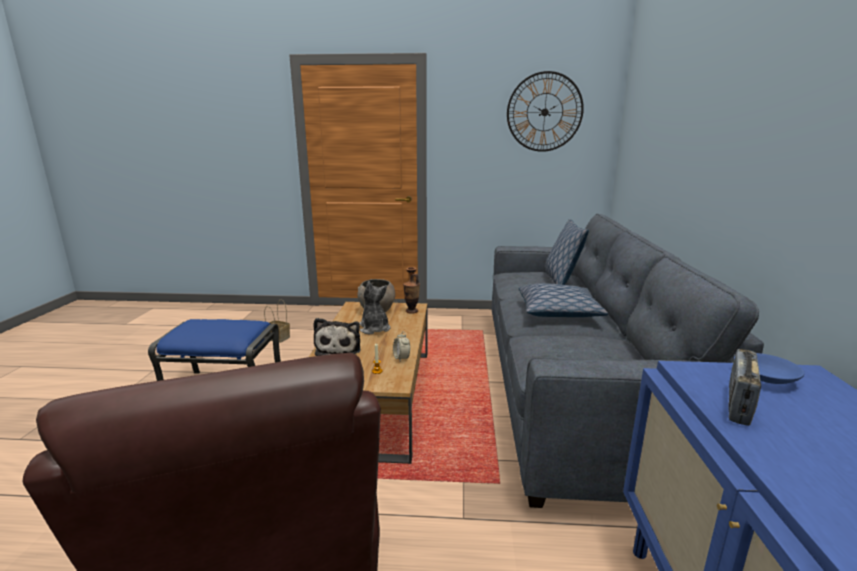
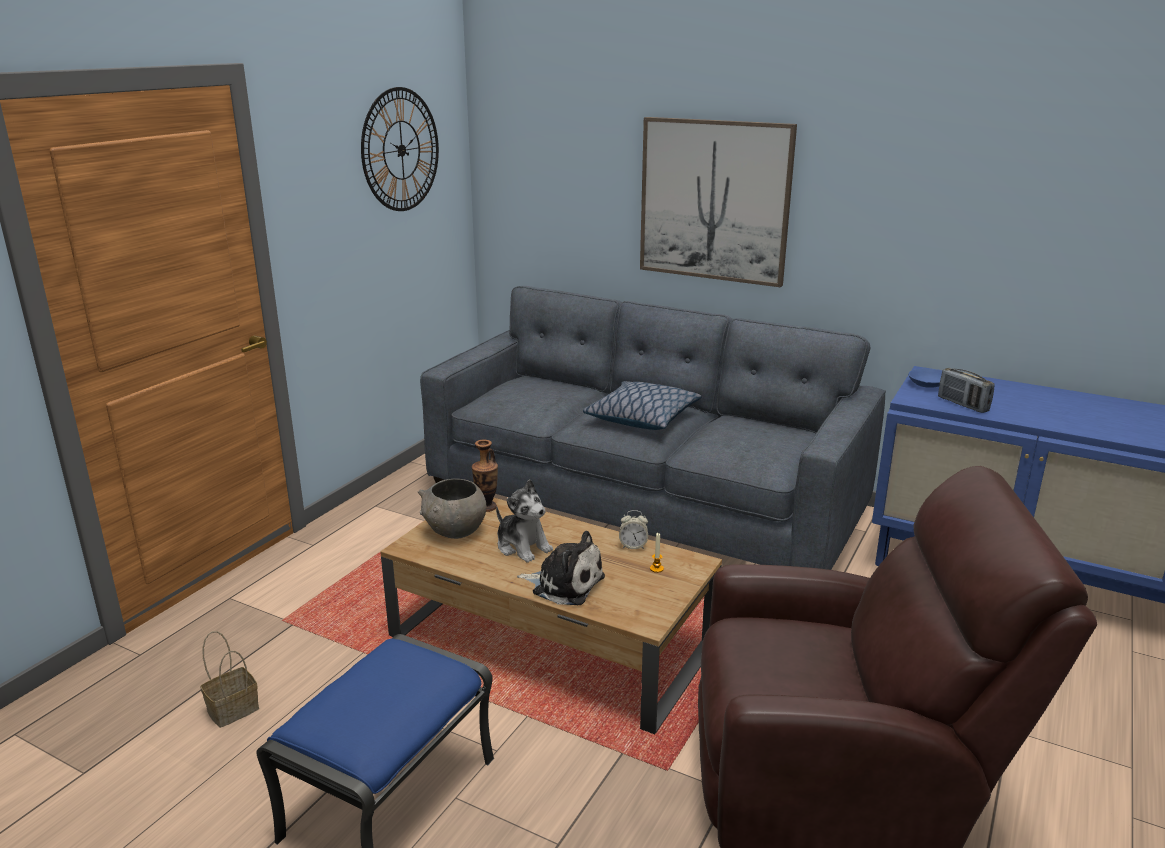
camera: 65 degrees left, 5 degrees up
plush toy [359,281,390,334] -> plush toy turned 135 degrees counterclockwise [496,479,553,563]
pillow [545,219,589,285] -> none
none -> picture [640,117,797,287]

